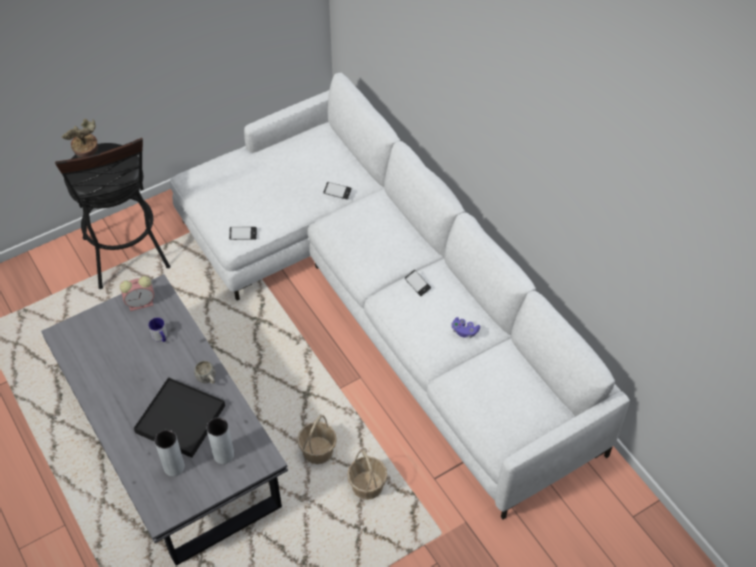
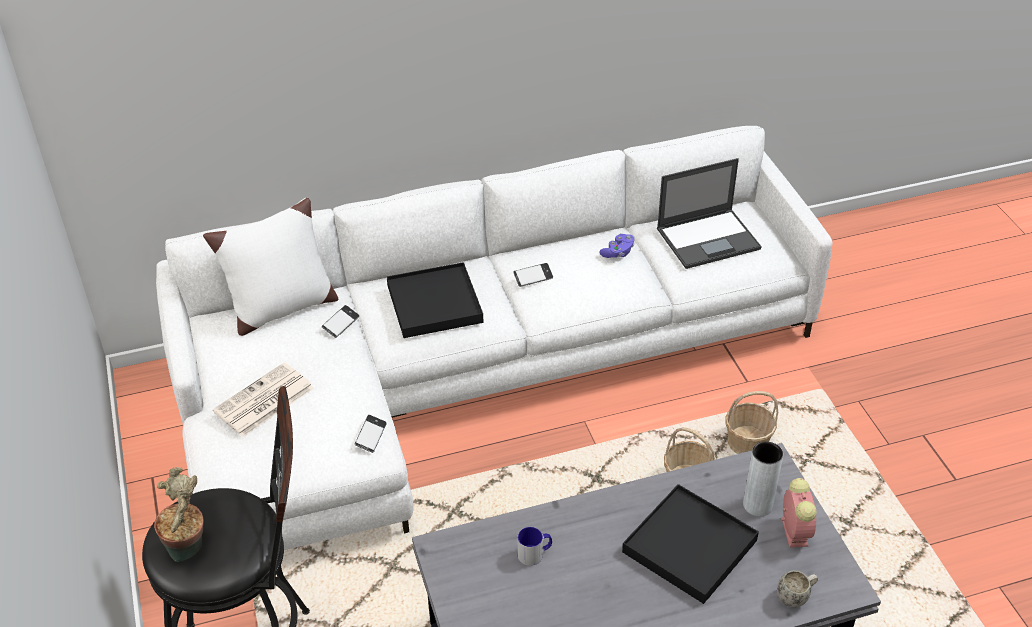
camera: 75 degrees left, 10 degrees down
alarm clock [120,276,154,311] -> alarm clock moved to [781,478,817,548]
grey vase [155,430,185,476] -> none
white mug [194,361,216,384] -> white mug moved to [777,570,818,608]
none -> white pillow [203,198,338,336]
none -> newspaper [213,363,314,437]
none -> black tray [387,262,484,338]
none -> laptop [657,158,762,269]

